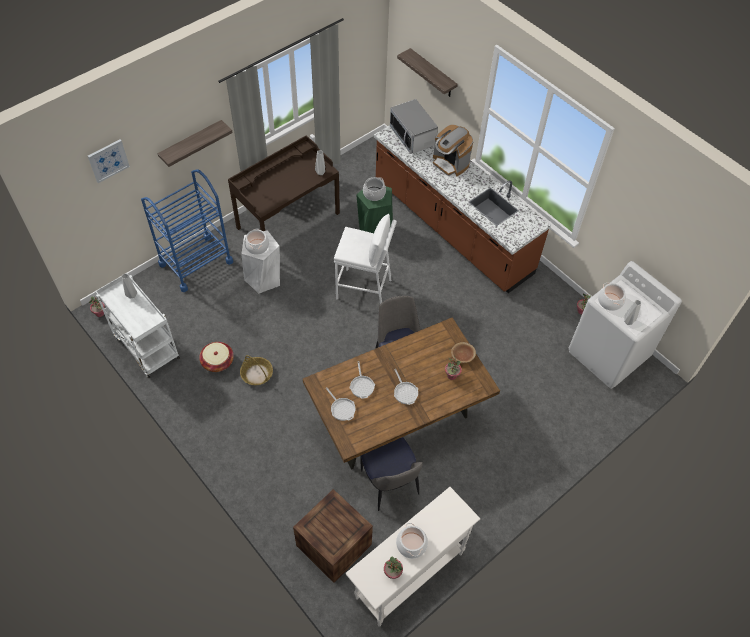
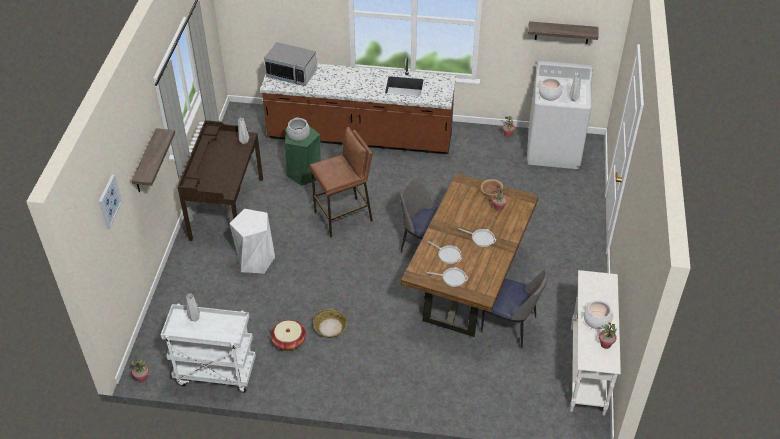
camera: 40 degrees left, 10 degrees down
blue cart [141,169,233,292] -> none
cooking pot [244,229,269,255] -> none
crate [293,489,373,583] -> none
white stool [334,214,397,304] -> brown stool [310,127,373,238]
shelf [397,48,458,97] -> shelf moved to [528,21,599,44]
coffee machine [433,125,473,177] -> none

